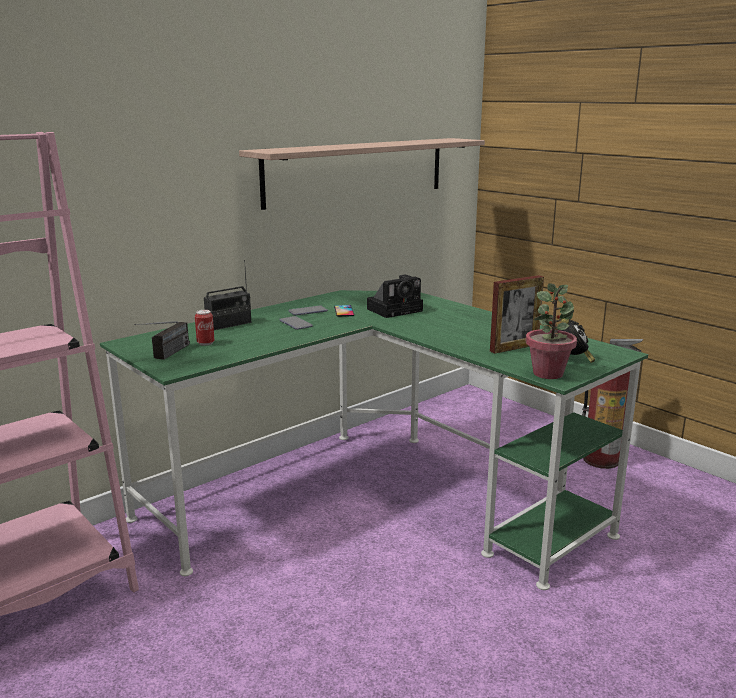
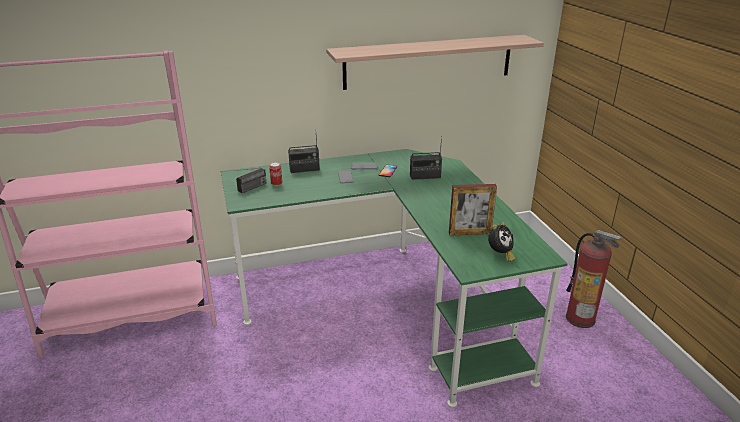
camera: 25 degrees right, 10 degrees up
camera [367,274,423,318] -> radio [410,136,442,180]
potted plant [526,283,577,379] -> none

